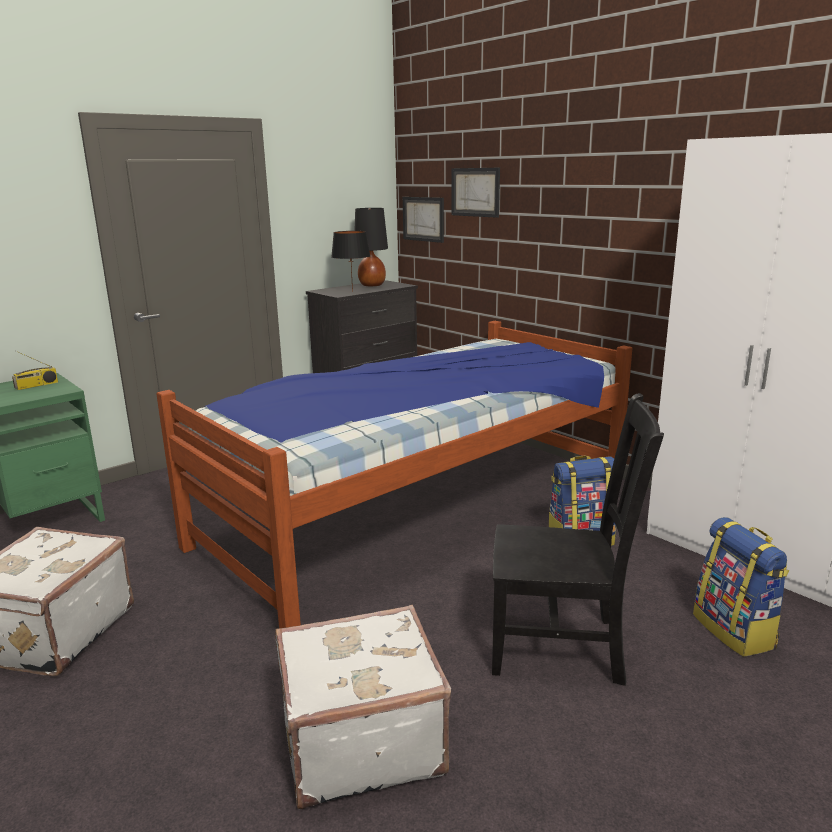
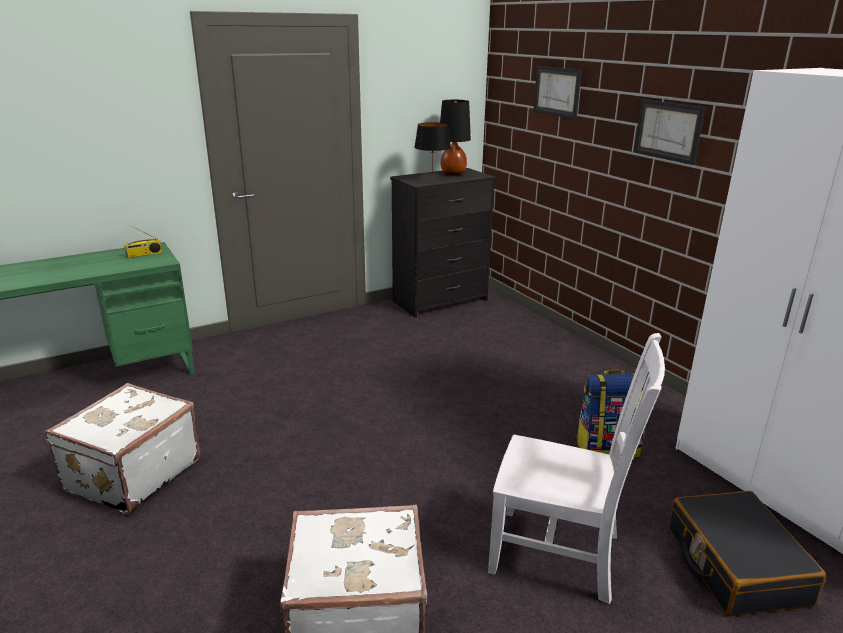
camera: 10 degrees right, 5 degrees up
bed [156,321,632,628] -> none
picture [403,197,444,243] -> picture moved to [634,99,705,165]
black chair [492,393,664,686] -> white chair [488,333,665,604]
backpack [693,517,789,657] -> black suitcase [669,491,826,616]

